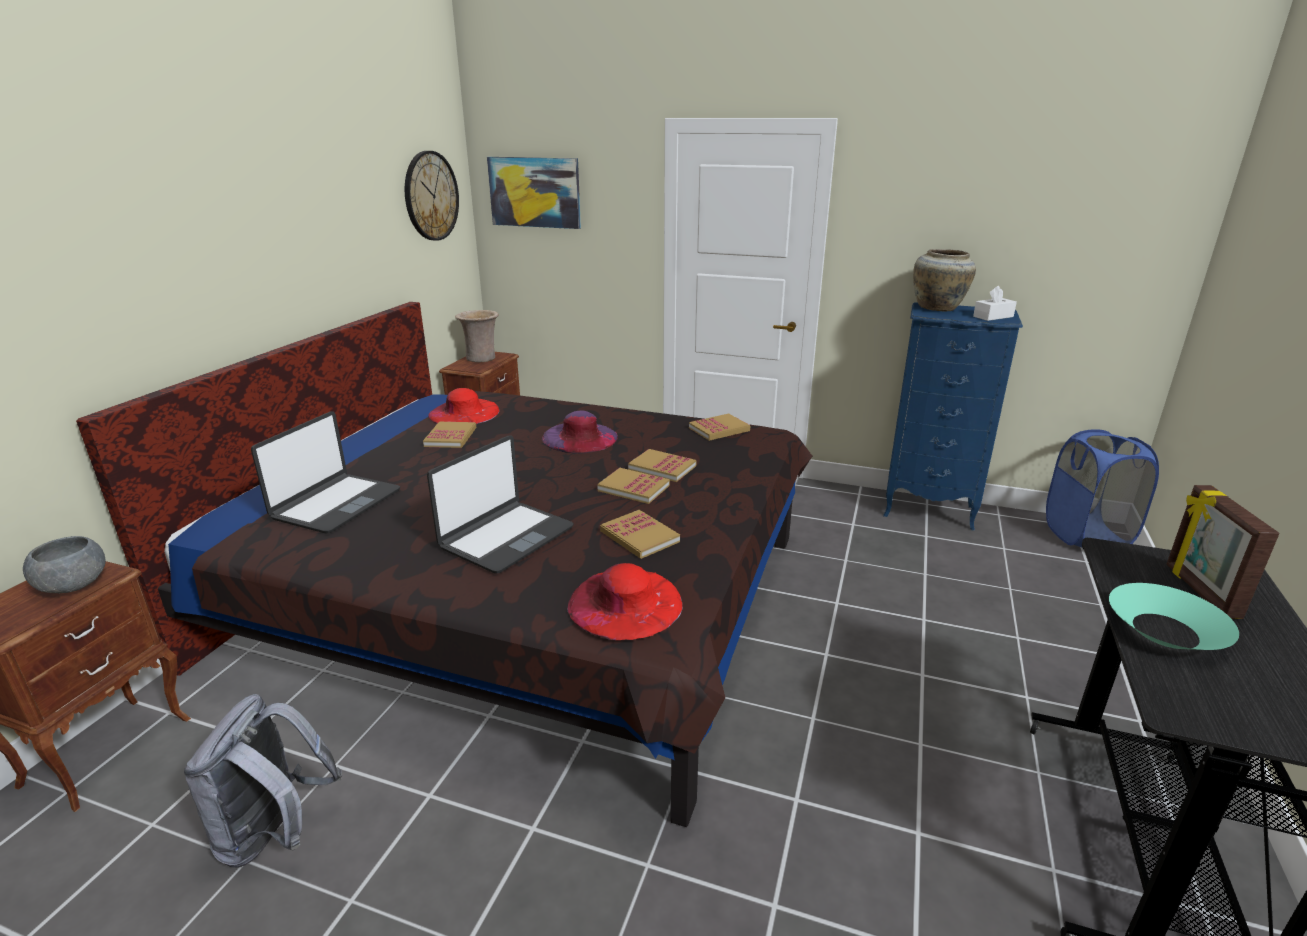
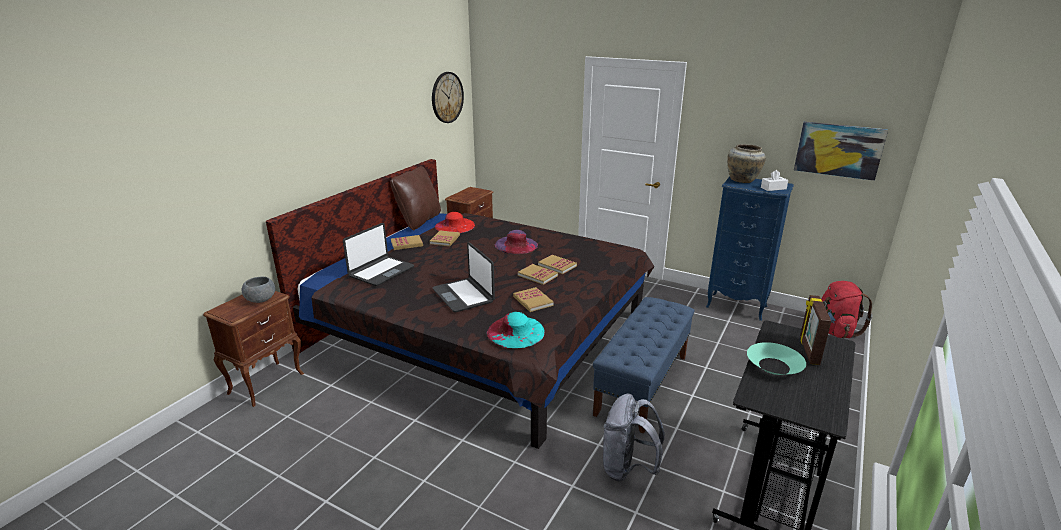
camera: 10 degrees right, 0 degrees up
grey backpack [184,694,342,868] -> grey backpack moved to [603,394,665,481]
laptop [427,435,574,573] -> laptop turned 105 degrees clockwise [432,242,495,312]
beige vase [455,310,499,362] -> none
picture [487,157,581,229] -> picture moved to [794,122,888,181]
red hat [567,563,683,640] -> turquoise hat [487,312,545,348]
book [689,414,750,441] -> book moved to [391,235,423,250]
blue laundry basket [1046,429,1159,547] -> red backpack [821,281,873,338]
none -> brown pillow [390,166,441,231]
none -> blue bench [593,297,695,434]

